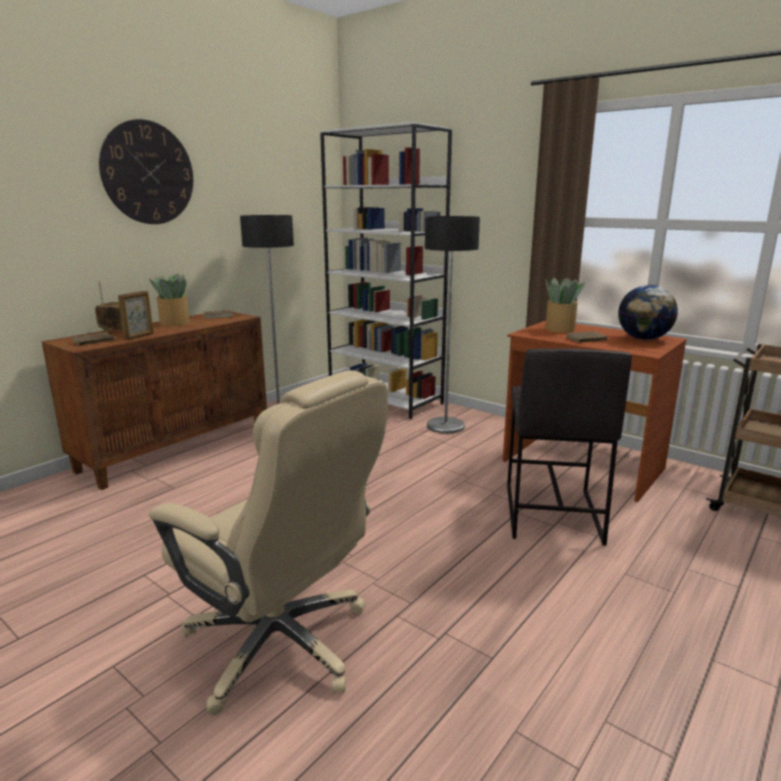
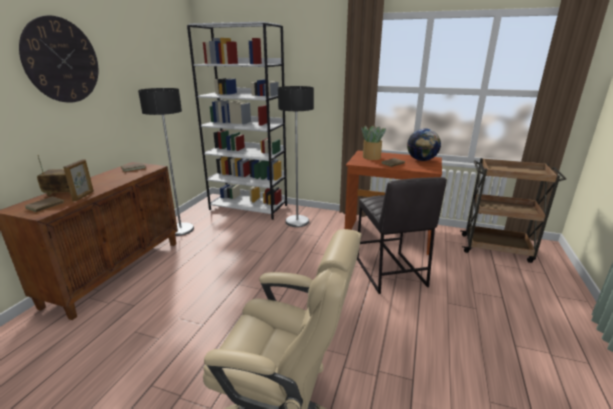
camera: 20 degrees left, 5 degrees up
potted plant [149,274,190,326] -> none

